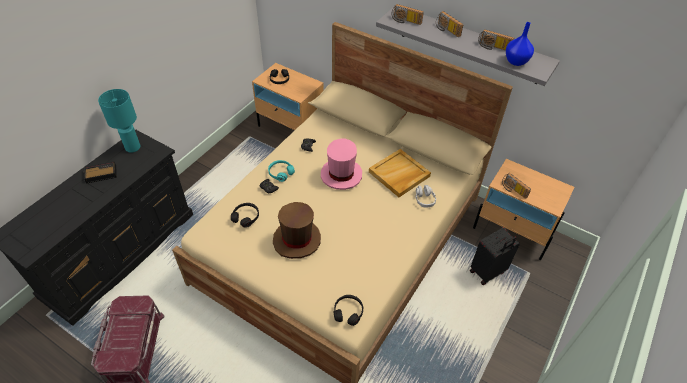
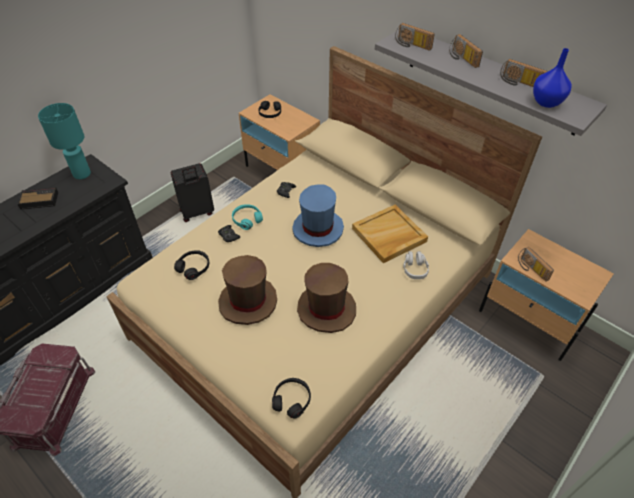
camera: 10 degrees right, 0 degrees up
pink hat [321,138,362,190] -> blue hat [292,184,344,247]
black suitcase [470,228,520,285] -> black suitcase moved to [171,163,214,222]
none -> brown hat [297,263,356,333]

